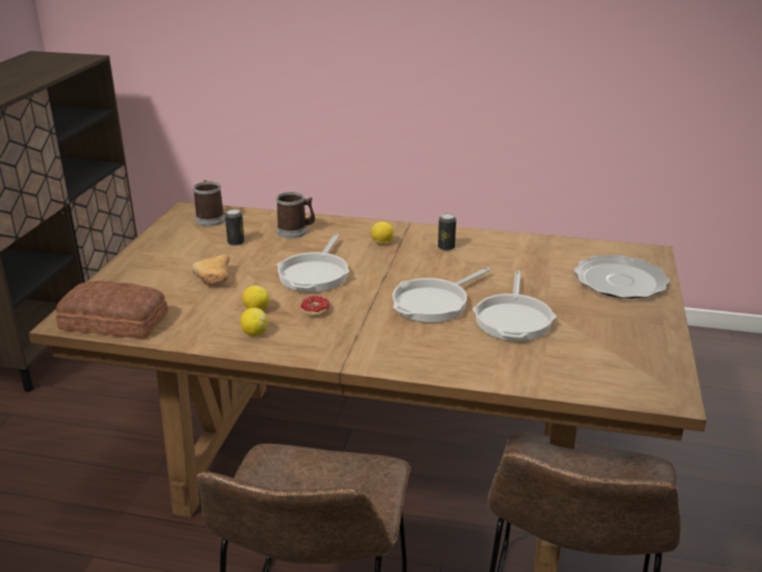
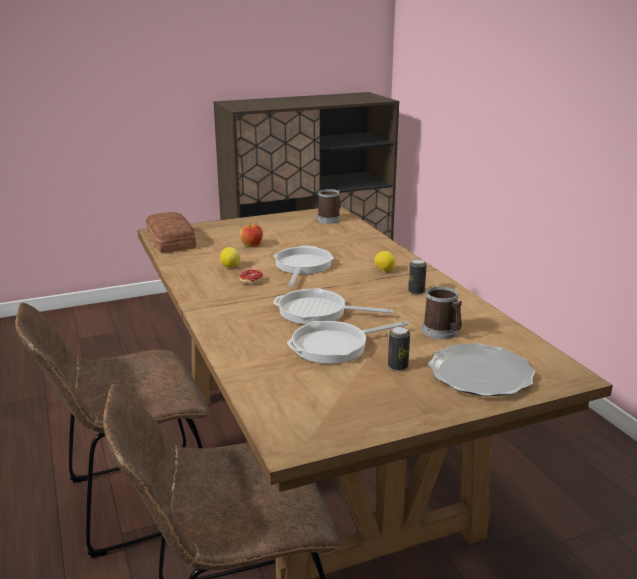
camera: 55 degrees right, 5 degrees down
bread [192,255,230,285] -> apple [240,223,263,247]
can [225,209,245,246] -> can moved to [388,326,410,371]
lemon [240,308,268,336] -> none
mug [276,192,315,238] -> mug moved to [422,286,462,339]
frying pan [277,234,349,292] -> frying pan turned 120 degrees clockwise [273,246,334,287]

